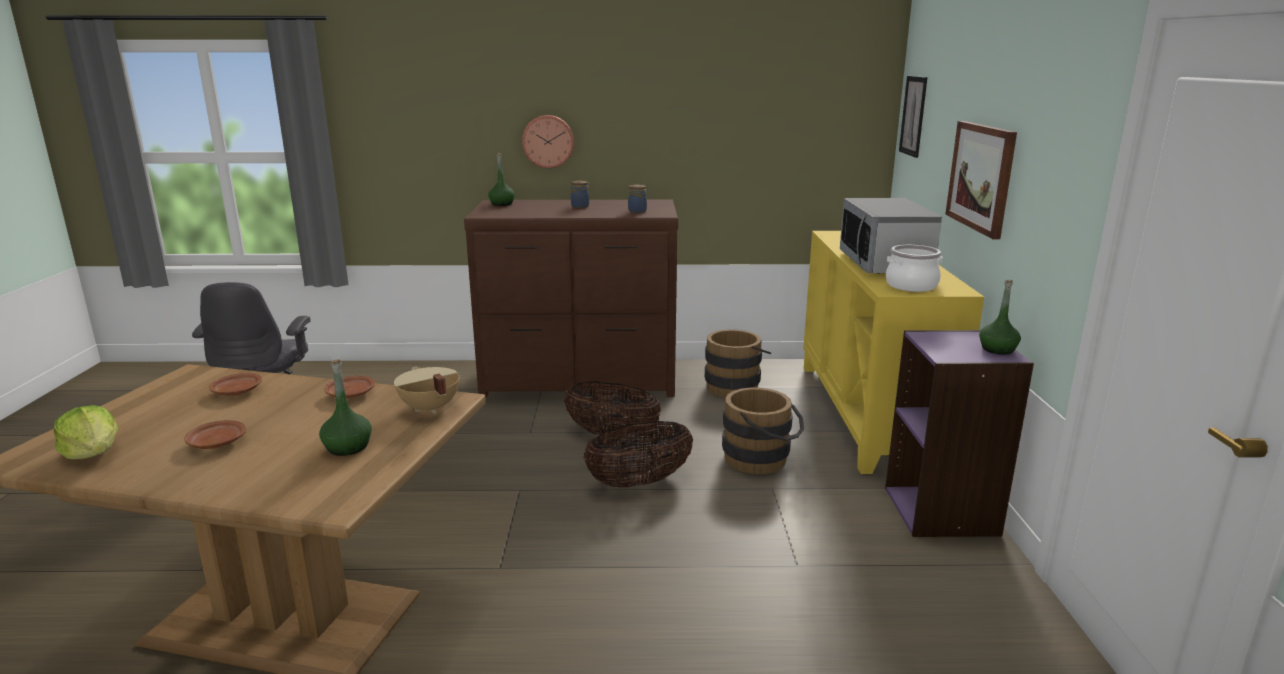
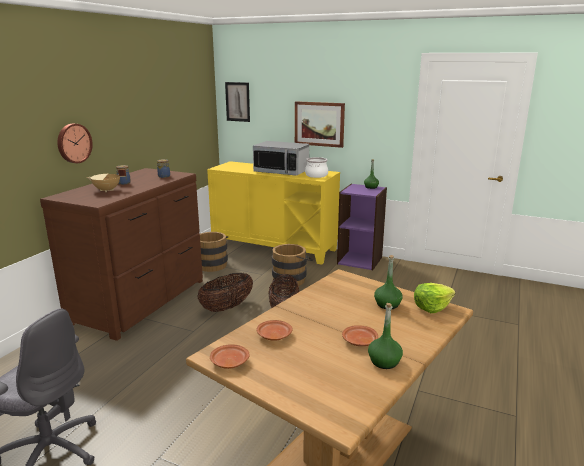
camera: 65 degrees left, 0 degrees up
lettuce [54,405,118,459] -> lettuce moved to [414,283,456,313]
brown plate [324,375,375,399] -> brown plate moved to [210,344,250,369]
beige cooking pot [394,366,460,414] -> beige cooking pot moved to [87,169,126,192]
green bottle [488,153,515,206] -> green bottle moved to [368,303,403,369]

